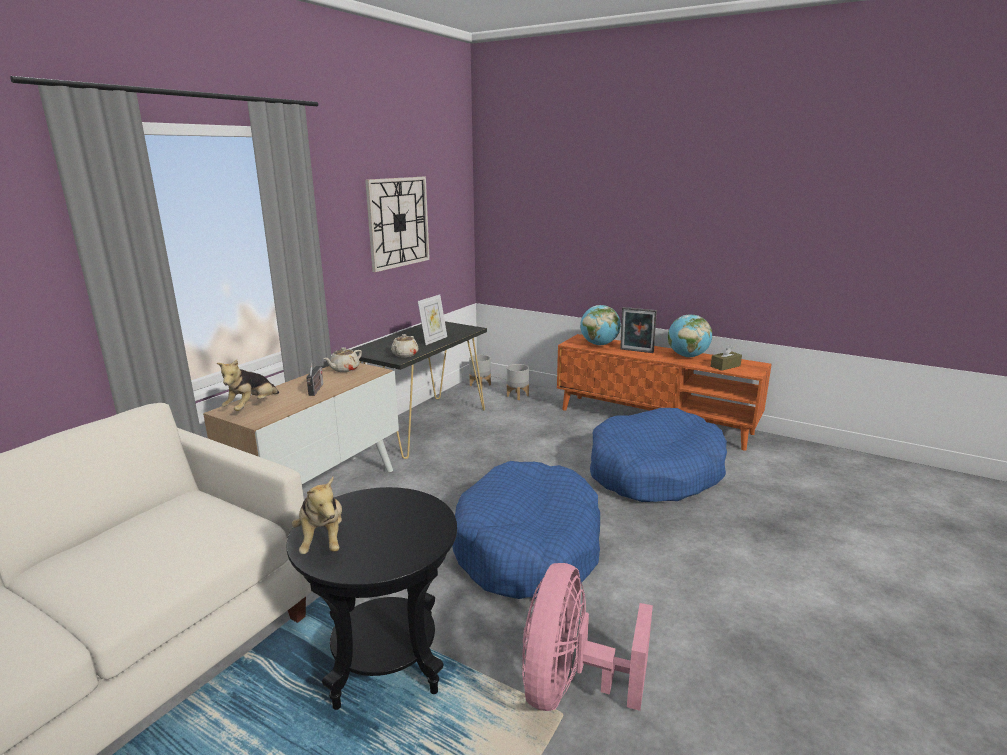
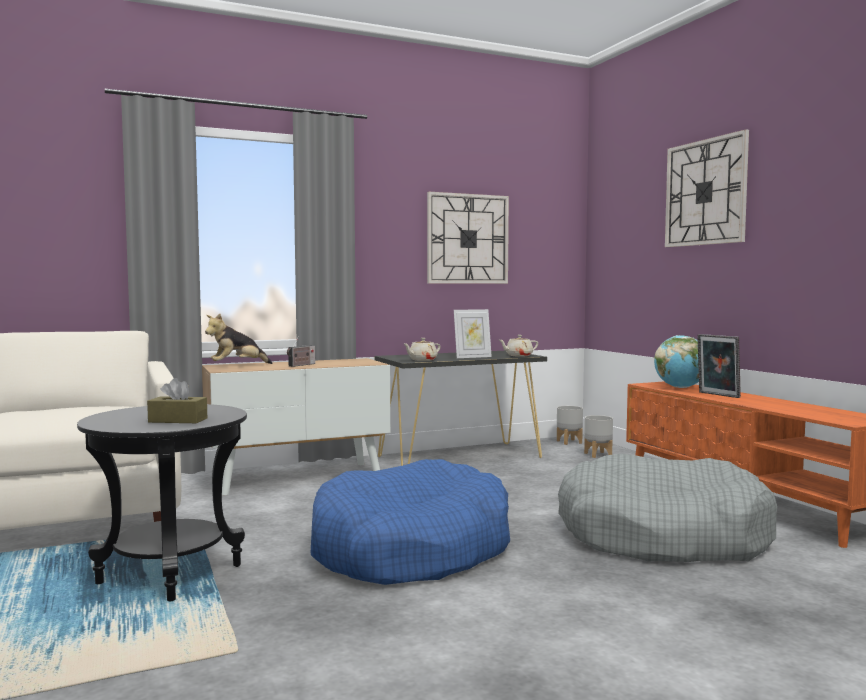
camera: 35 degrees right, 15 degrees down
plush toy [292,477,342,554] -> none
beige teapot [323,347,362,372] -> beige teapot moved to [499,335,538,357]
pink fan [522,563,653,711] -> none
blue dog bed [590,408,727,502] -> grey dog bed [558,454,778,562]
globe [668,315,712,357] -> none
brown tissue box [711,344,742,371] -> brown tissue box moved to [147,378,207,423]
none -> wall clock [665,129,749,247]

